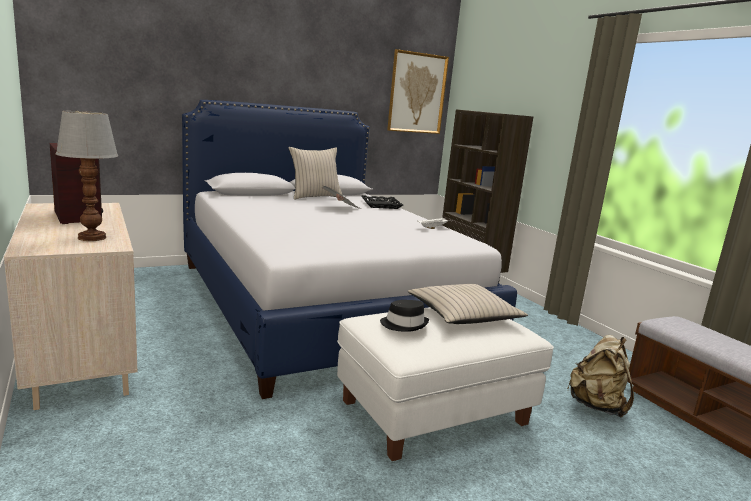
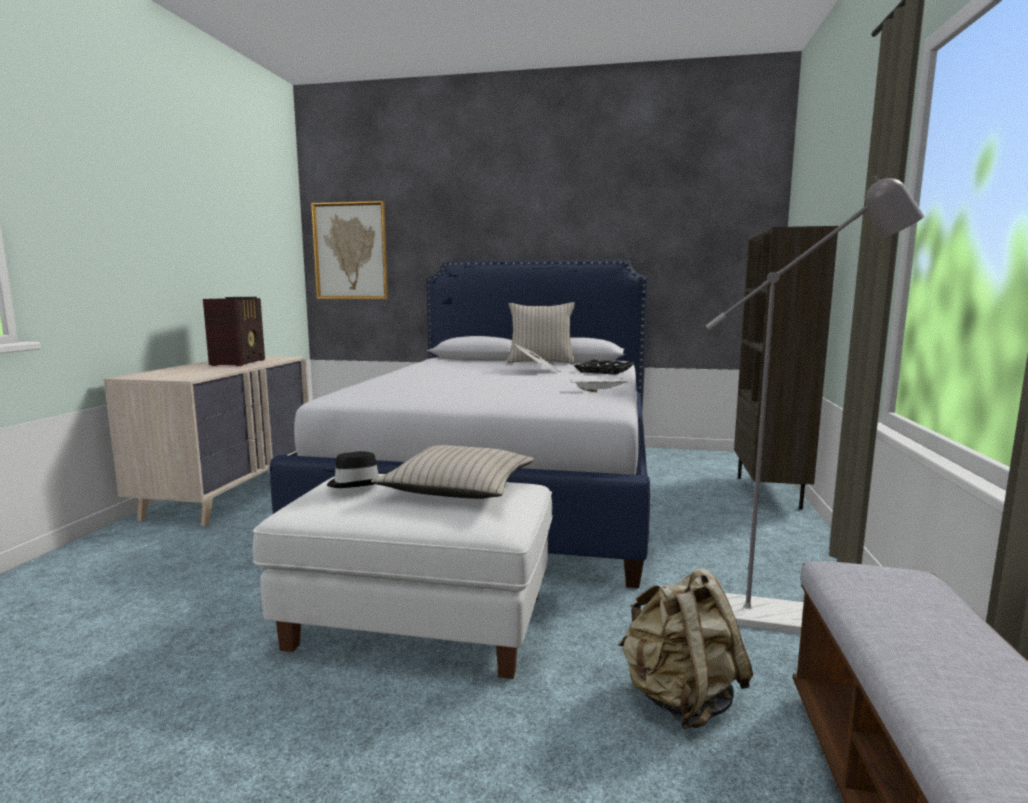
camera: 40 degrees right, 5 degrees down
table lamp [56,111,118,241] -> none
picture [387,49,449,134] -> picture moved to [311,201,388,299]
none -> grey floor lamp [706,175,925,633]

